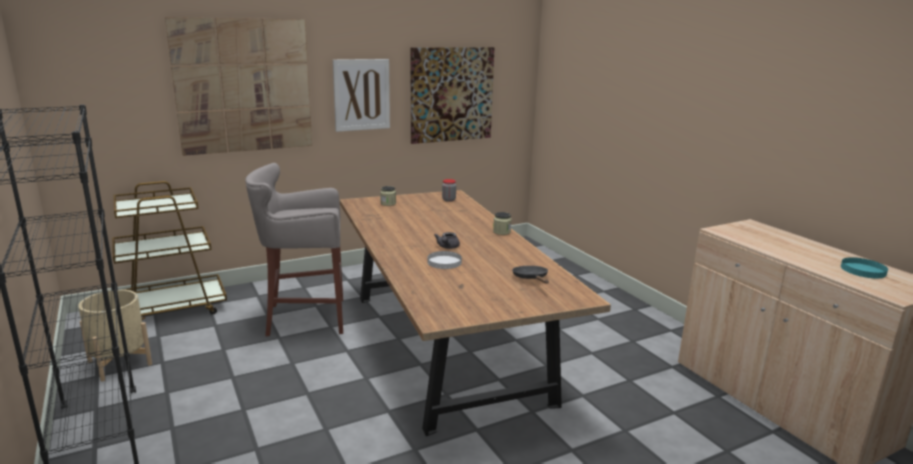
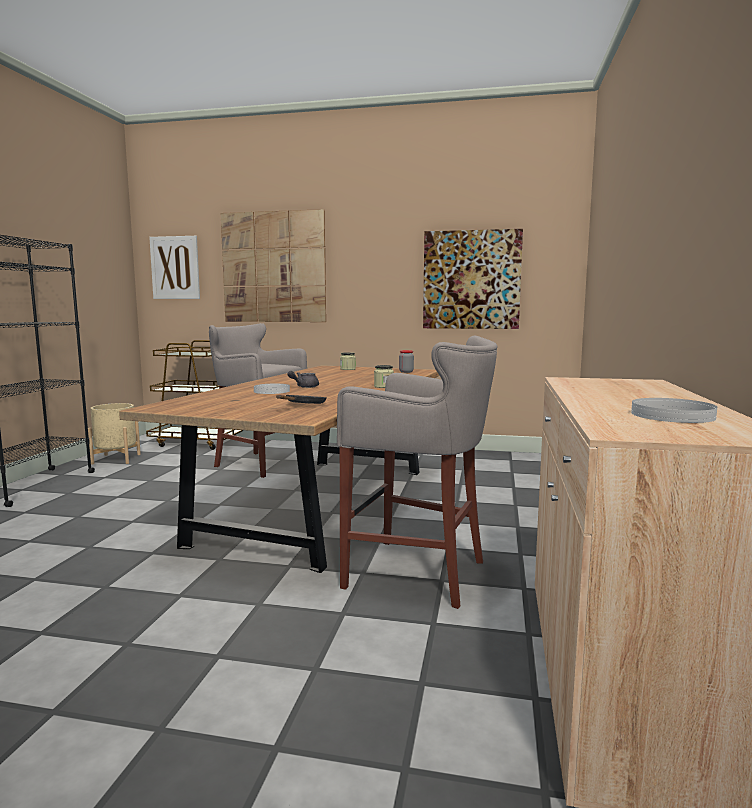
camera: 40 degrees right, 10 degrees down
picture [333,59,390,132] -> picture moved to [149,236,200,299]
turquoise plate [841,257,888,278] -> white plate [631,398,717,423]
none -> grey stool [337,336,497,609]

